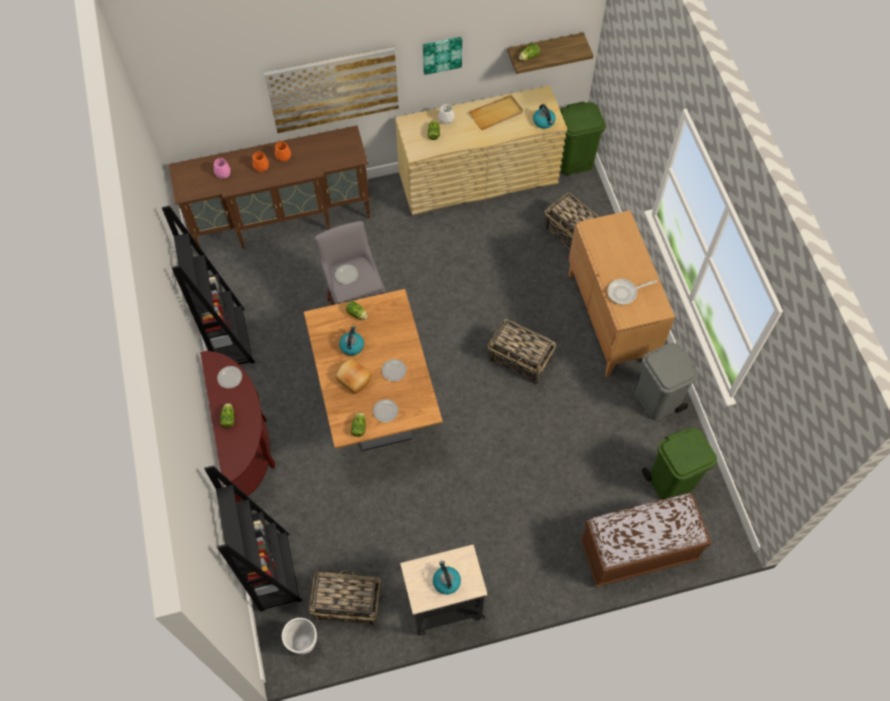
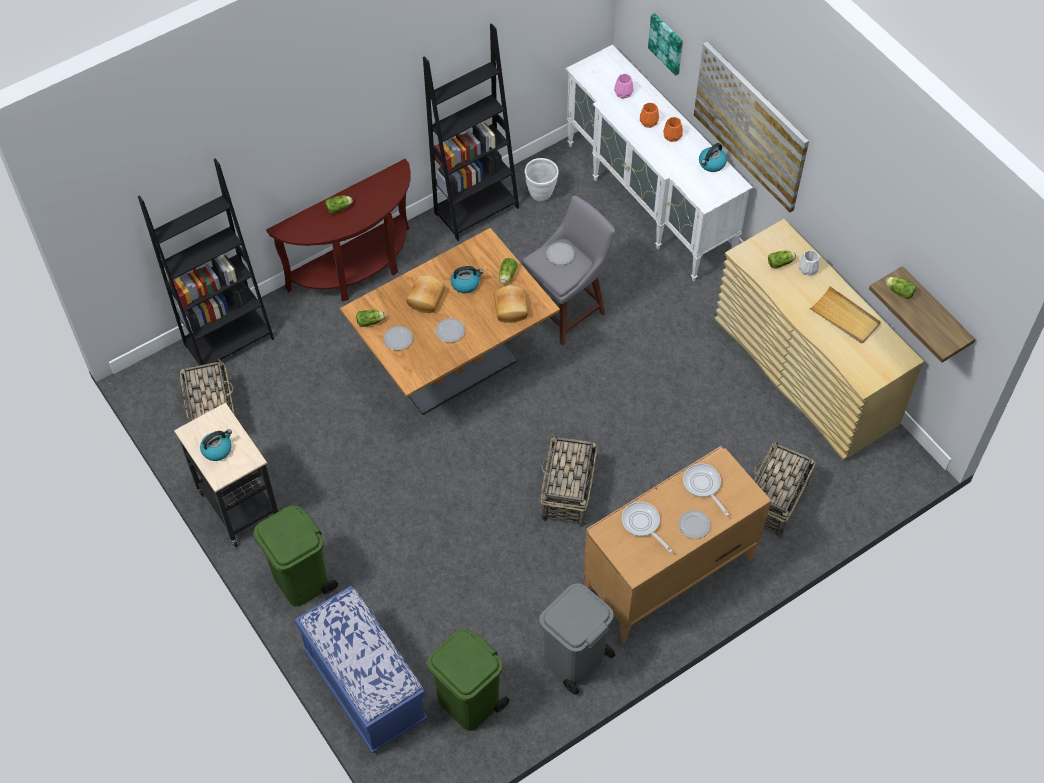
camera: 70 degrees right, 5 degrees down
brown cabinet [168,125,371,250] -> white cabinet [565,44,753,282]
plate [217,366,242,388] -> plate moved to [679,510,711,539]
white planter [282,618,317,654] -> white planter moved to [525,158,559,202]
picture [423,37,462,75] -> picture moved to [648,13,683,76]
kettle [533,104,556,129] -> kettle moved to [699,143,727,172]
green trash can [560,101,605,175] -> green trash can moved to [253,505,338,607]
brown bench [580,493,711,587] -> blue bench [295,586,428,753]
none -> bread [494,285,528,323]
none -> frying pan [683,463,729,516]

